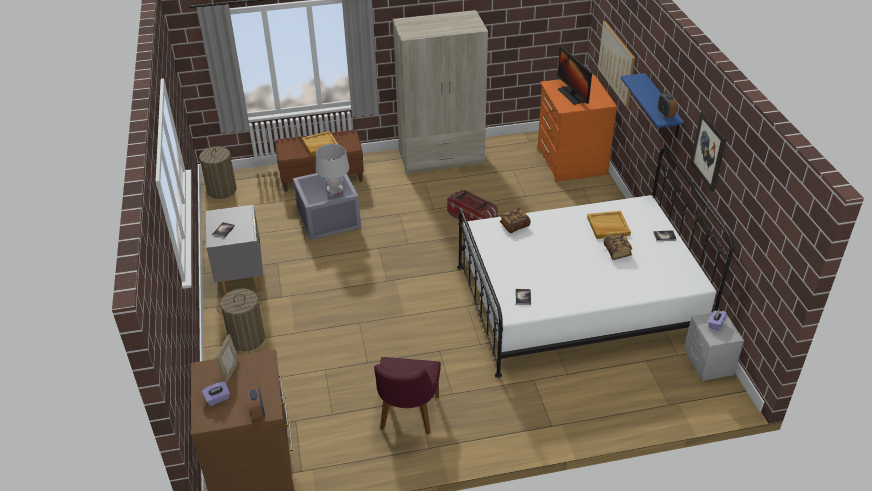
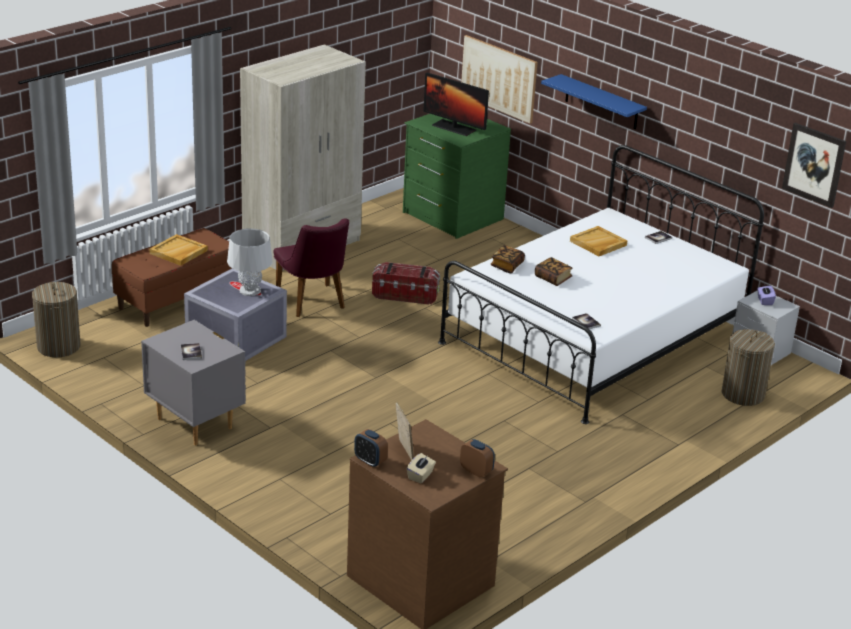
camera: 35 degrees left, 10 degrees down
purple tissue box [202,381,230,406] -> beige tissue box [407,453,436,483]
laundry basket [216,289,265,351] -> laundry basket moved to [721,329,775,406]
purple chair [374,357,441,434] -> purple chair moved to [273,218,349,317]
orange dresser [537,75,617,182] -> green dresser [403,114,511,239]
book [604,234,632,260] -> book moved to [535,257,572,286]
alarm clock [658,93,677,118] -> alarm clock moved to [354,429,388,467]
picture [690,112,726,192] -> picture moved to [782,123,846,208]

